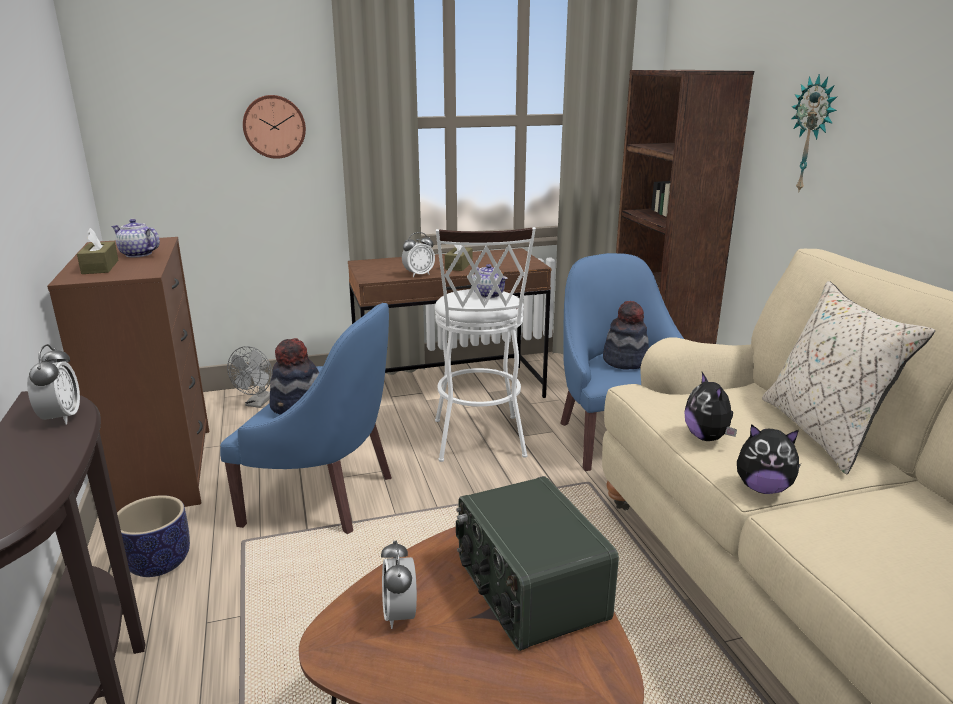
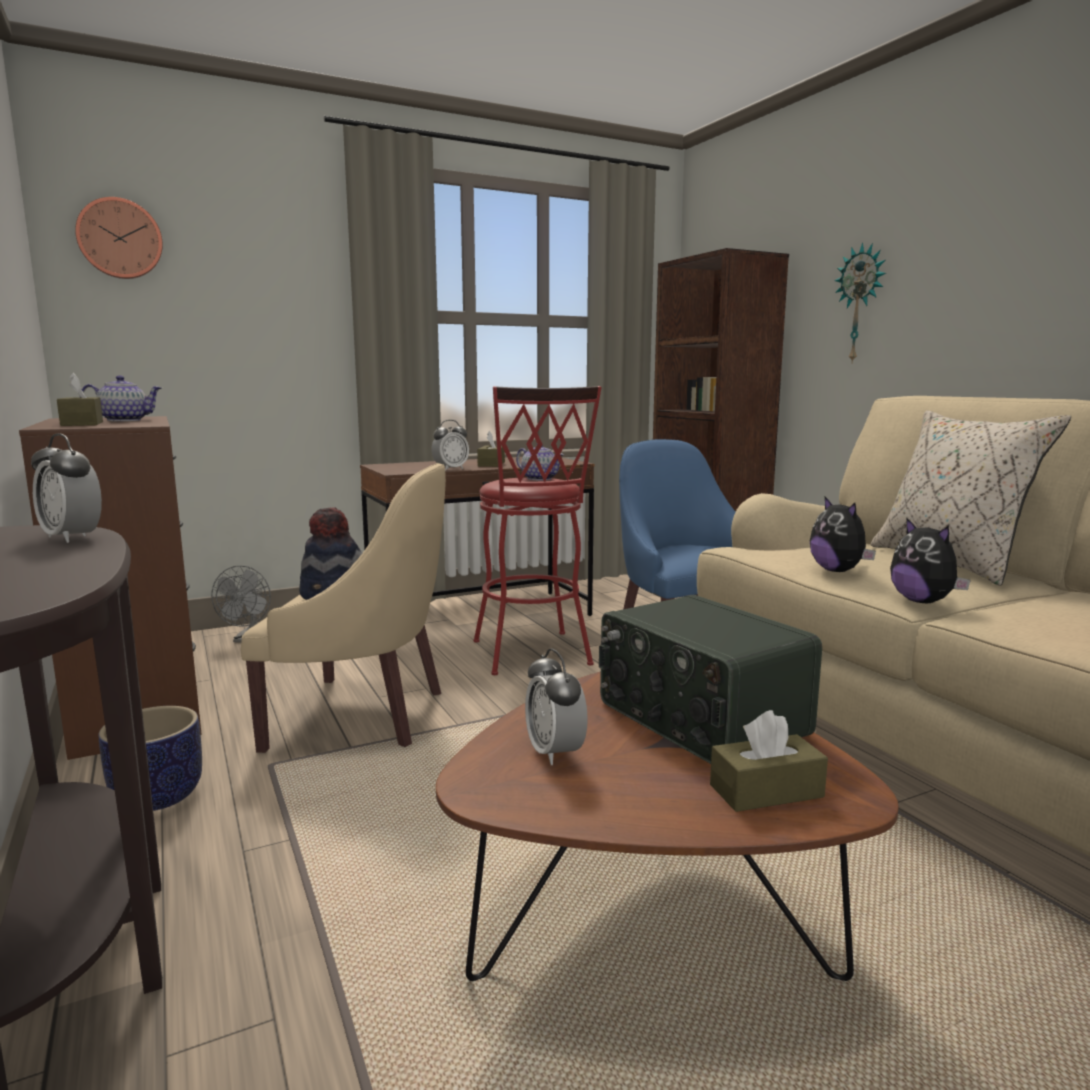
camera: 10 degrees left, 10 degrees down
alarm clock [27,344,80,425] -> alarm clock turned 150 degrees clockwise [31,433,102,543]
teapot [111,219,160,258] -> teapot turned 150 degrees clockwise [79,375,162,421]
blue armchair [220,303,392,534] -> beige armchair [241,463,446,753]
wall clock [243,95,306,159] -> wall clock moved to [75,197,163,279]
white stool [435,227,536,462] -> red stool [473,386,601,675]
hat [603,301,649,370] -> none
plush toy [737,424,801,494] -> plush toy turned 60 degrees clockwise [890,518,971,603]
none -> brown tissue box [710,710,828,812]

